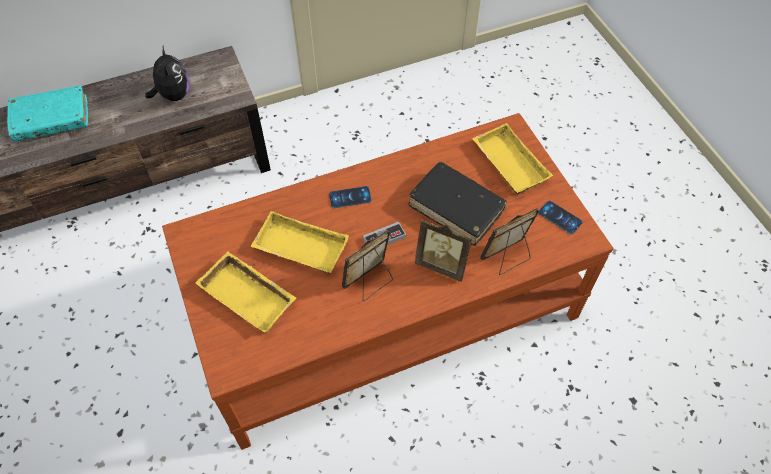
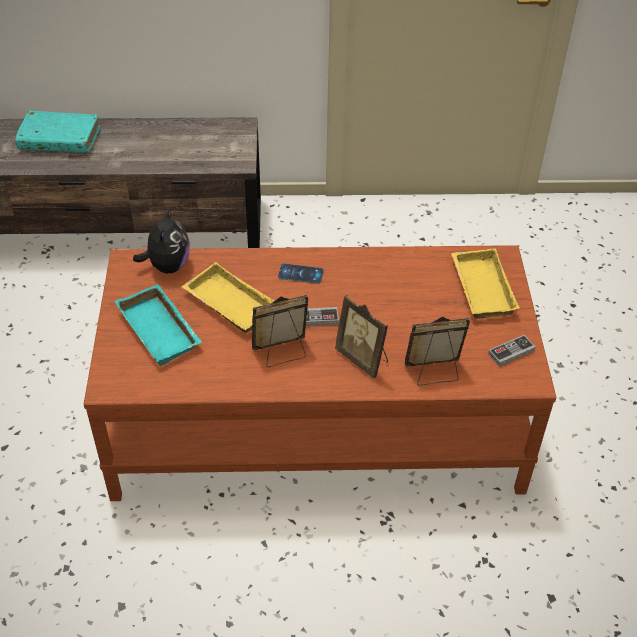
camera: 20 degrees right, 10 degrees down
plush toy [145,46,189,101] -> plush toy moved to [133,206,190,273]
yellow tray [196,251,297,333] -> turquoise tray [115,284,202,366]
black book [408,162,507,246] -> none
phone [538,201,583,234] -> game controller [488,335,536,367]

